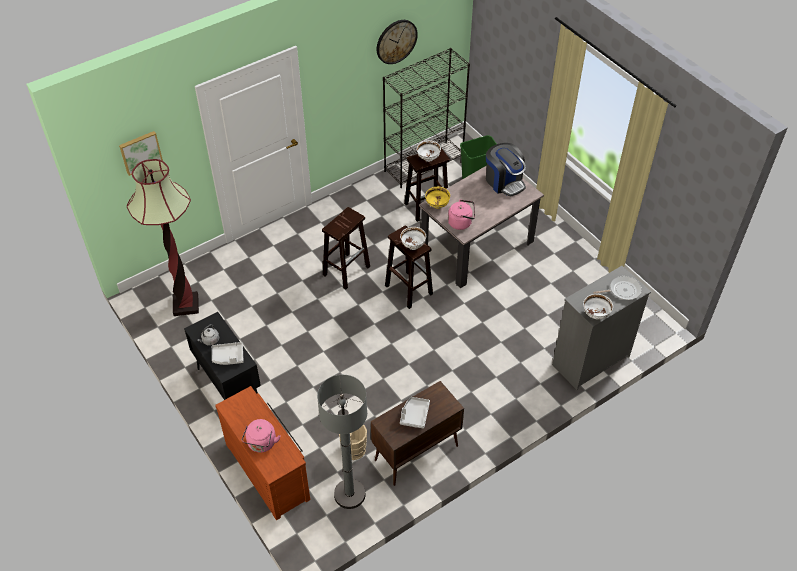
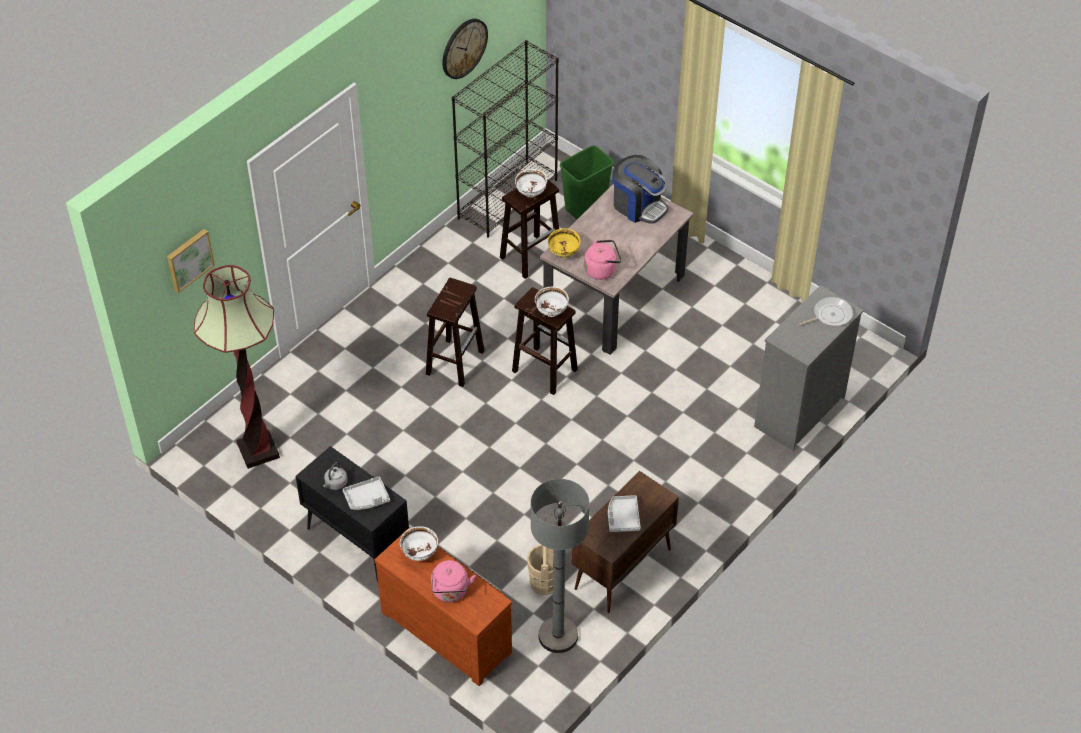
camera: 15 degrees left, 0 degrees up
white bowl [583,294,613,319] -> white bowl moved to [400,526,438,561]

